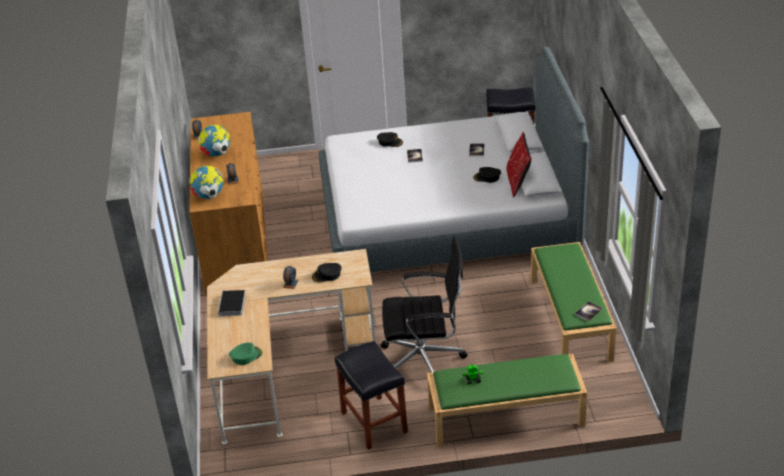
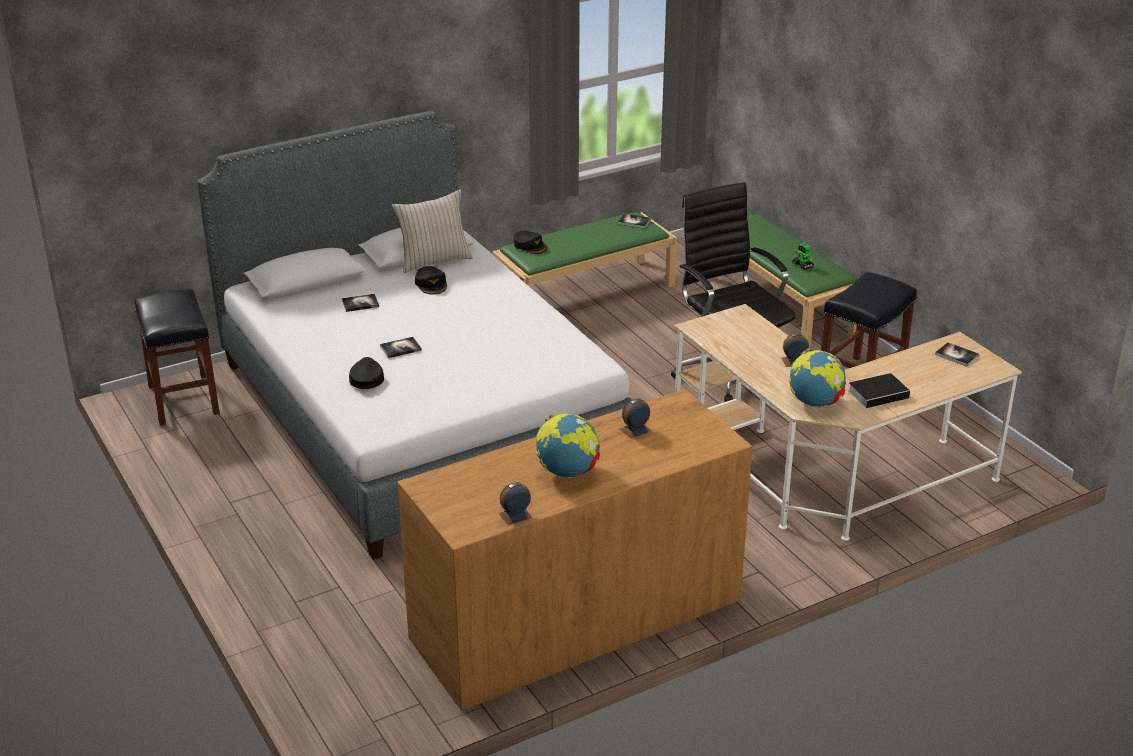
camera: 115 degrees left, 5 degrees down
globe [189,166,224,199] -> globe moved to [789,348,846,407]
green cap [229,343,262,365] -> book [935,342,980,367]
black cap [312,263,342,282] -> black cap moved to [514,230,547,254]
red pillow [506,132,532,198] -> beige pillow [392,190,473,273]

